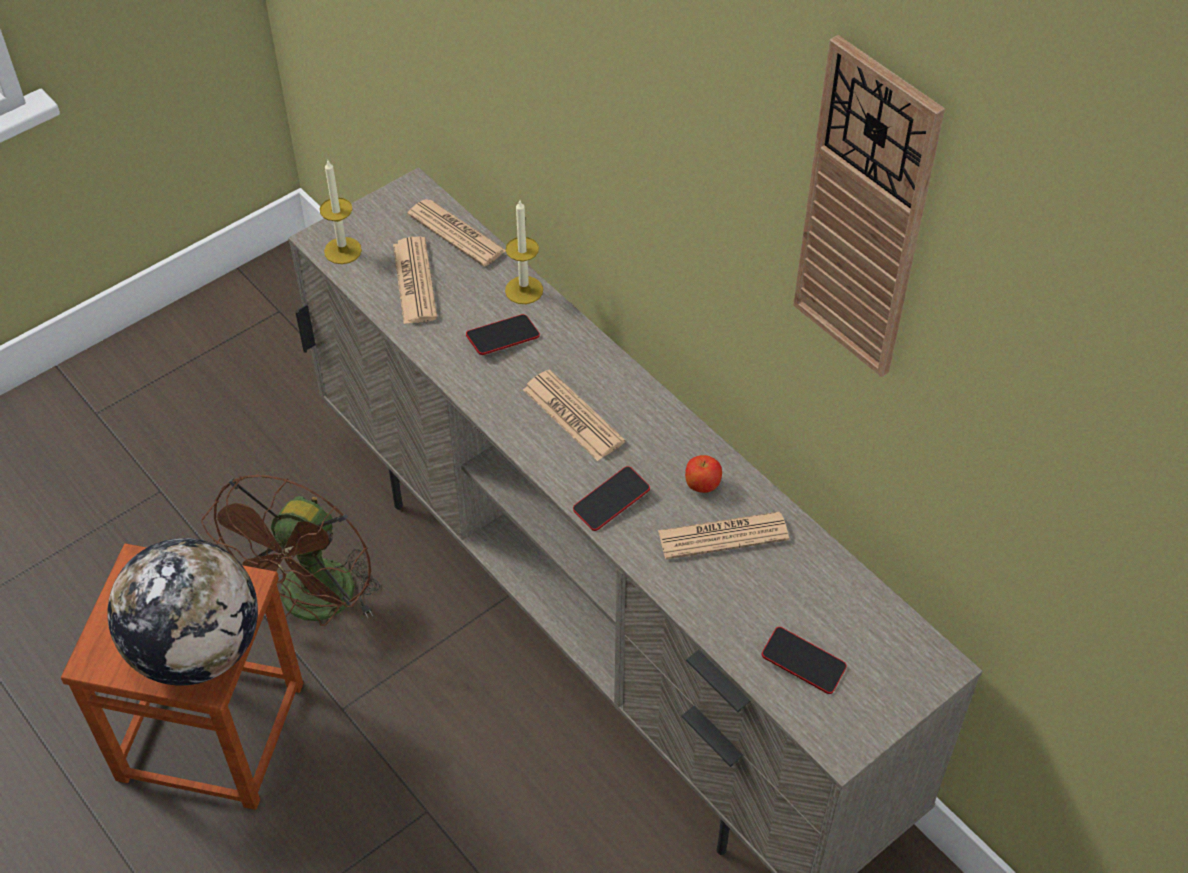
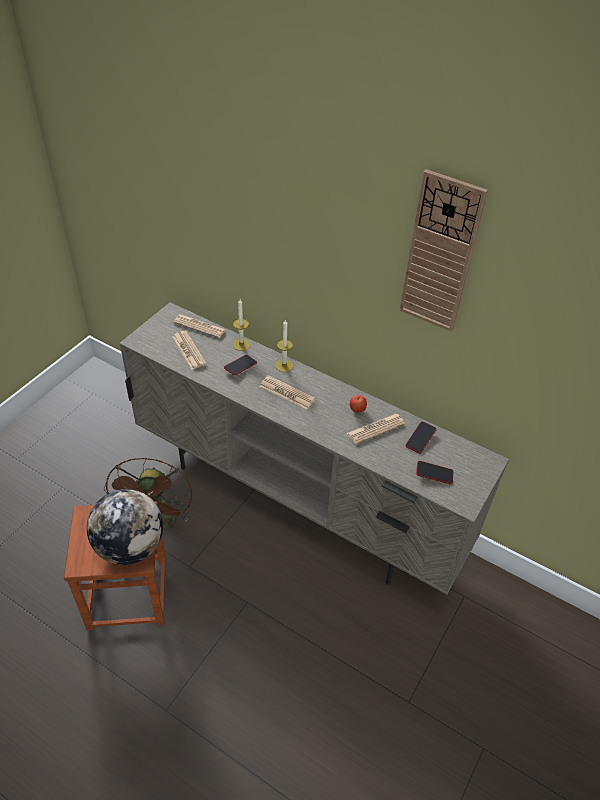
camera: 20 degrees left, 5 degrees down
candle [320,160,362,264] -> candle moved to [275,319,294,372]
phone [573,466,650,531] -> phone moved to [405,421,437,454]

